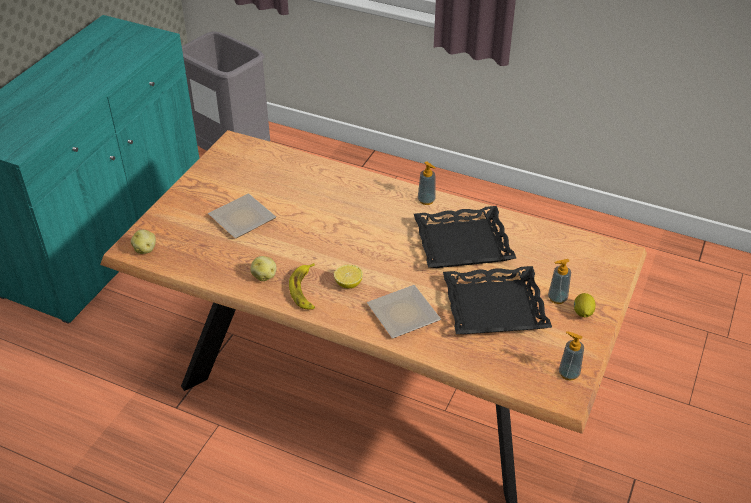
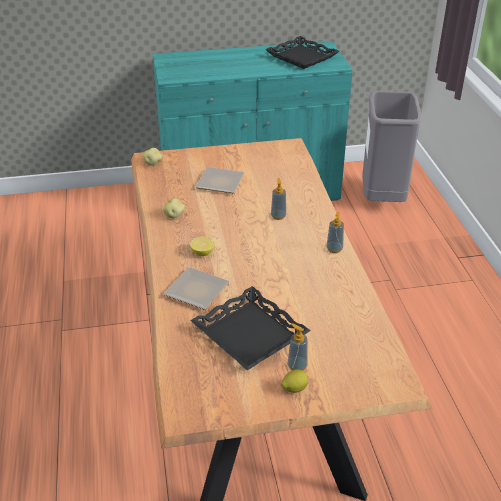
camera: 55 degrees right, 5 degrees down
banana [289,263,315,310] -> none
black tray [414,206,516,268] -> black tray moved to [265,36,340,69]
soap dispenser [559,331,584,380] -> soap dispenser moved to [271,178,286,220]

